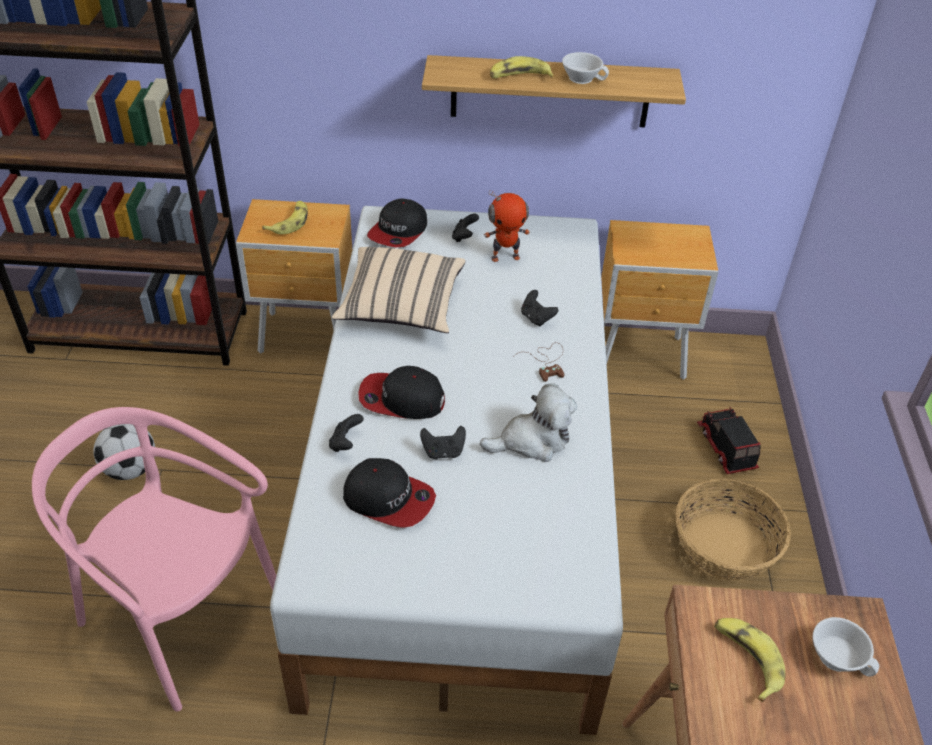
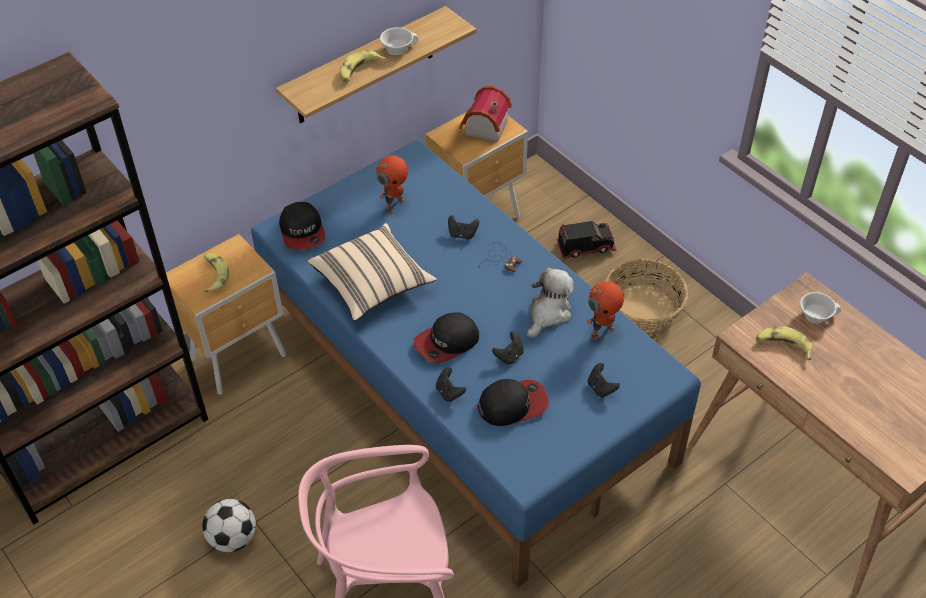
camera: 40 degrees left, 5 degrees up
white bed [270,206,623,735] -> blue bed [251,140,701,588]
black game controller [452,213,479,242] -> black game controller moved to [588,363,620,397]
toy truck [697,407,761,474] -> toy truck turned 135 degrees clockwise [556,221,617,259]
none -> toy house [459,86,512,142]
none -> toy robot [586,281,624,340]

